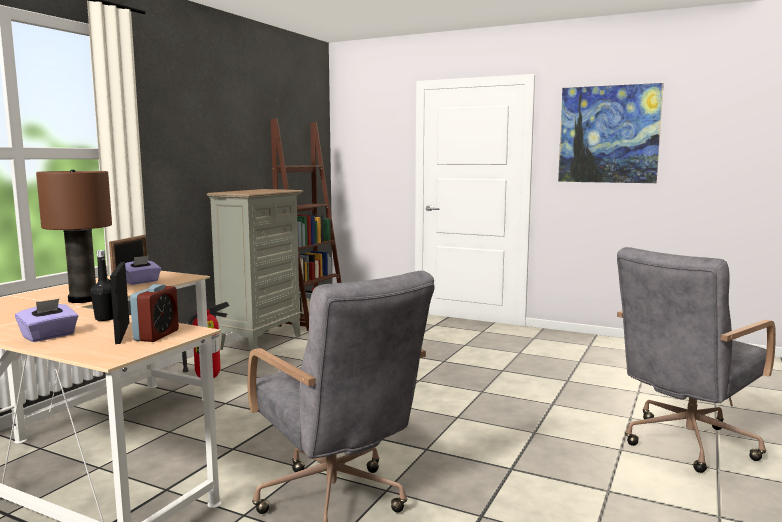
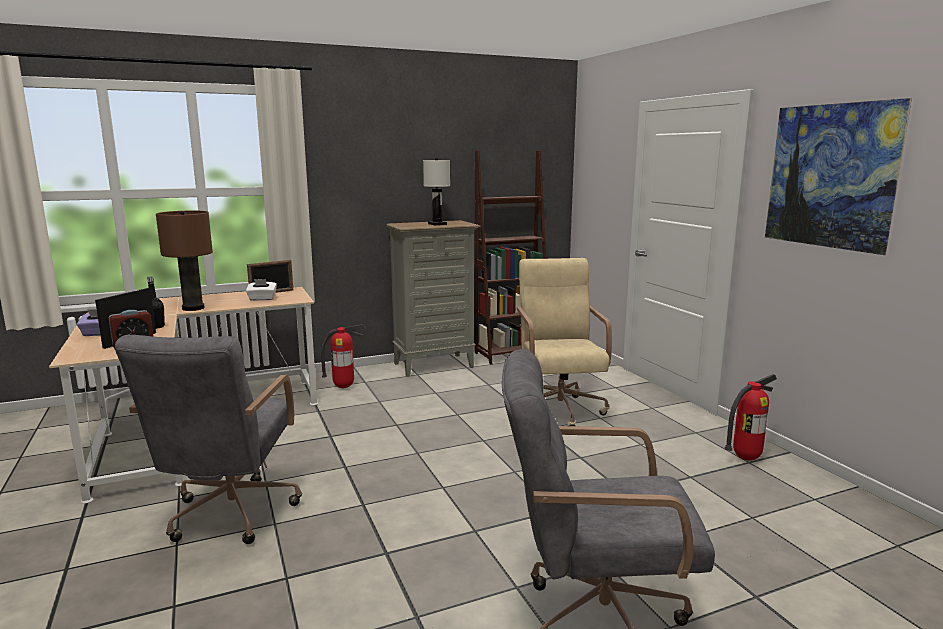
camera: 40 degrees right, 5 degrees up
purple tissue box [125,256,161,285] -> white tissue box [246,279,277,301]
none -> white table lamp [423,159,450,225]
none -> beige office chair [517,258,612,426]
none -> fire extinguisher [725,374,777,461]

